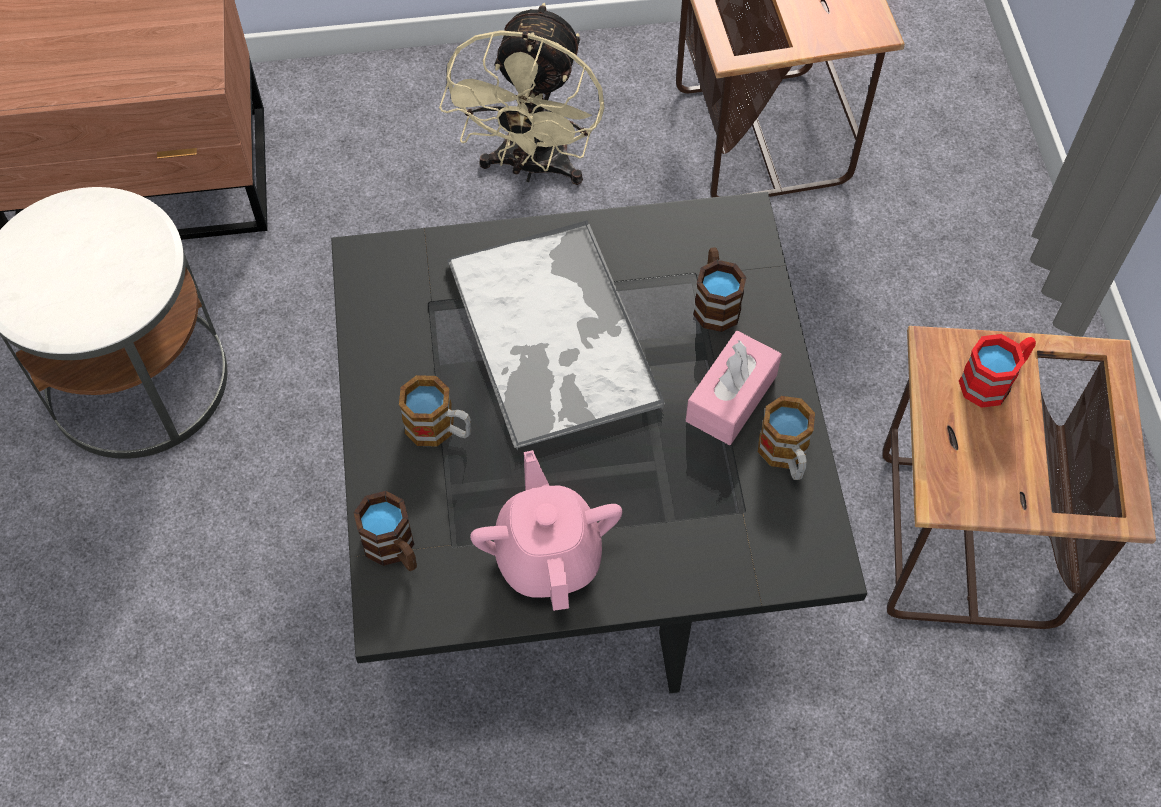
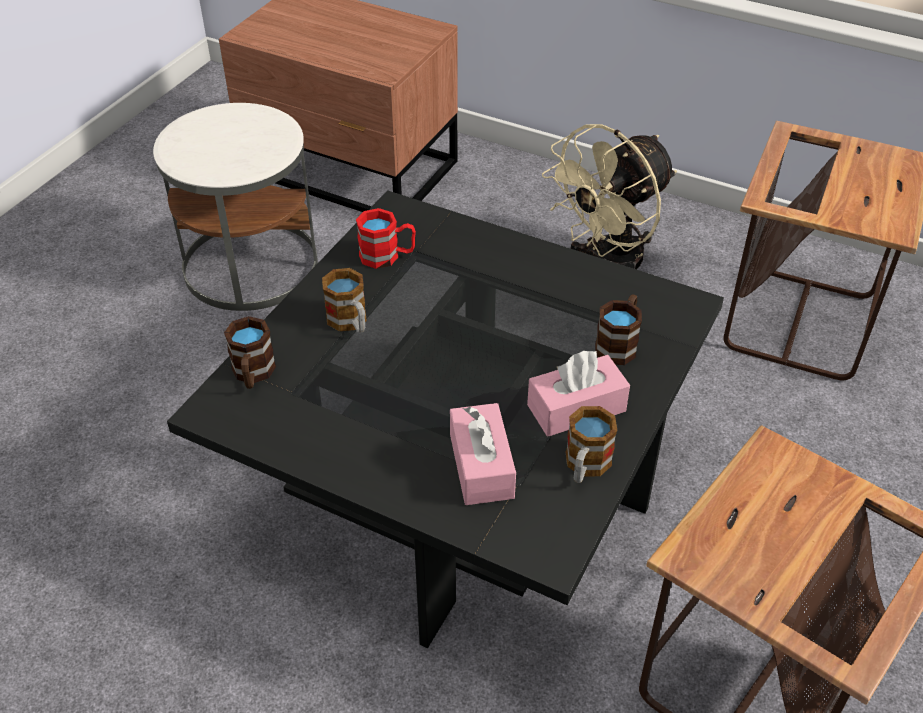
camera: 35 degrees right, 15 degrees down
tray [447,220,665,451] -> none
pink teapot [470,450,622,611] -> none
red mug [959,334,1036,408] -> red mug moved to [356,208,416,269]
none -> pink tissue box [450,403,516,505]

